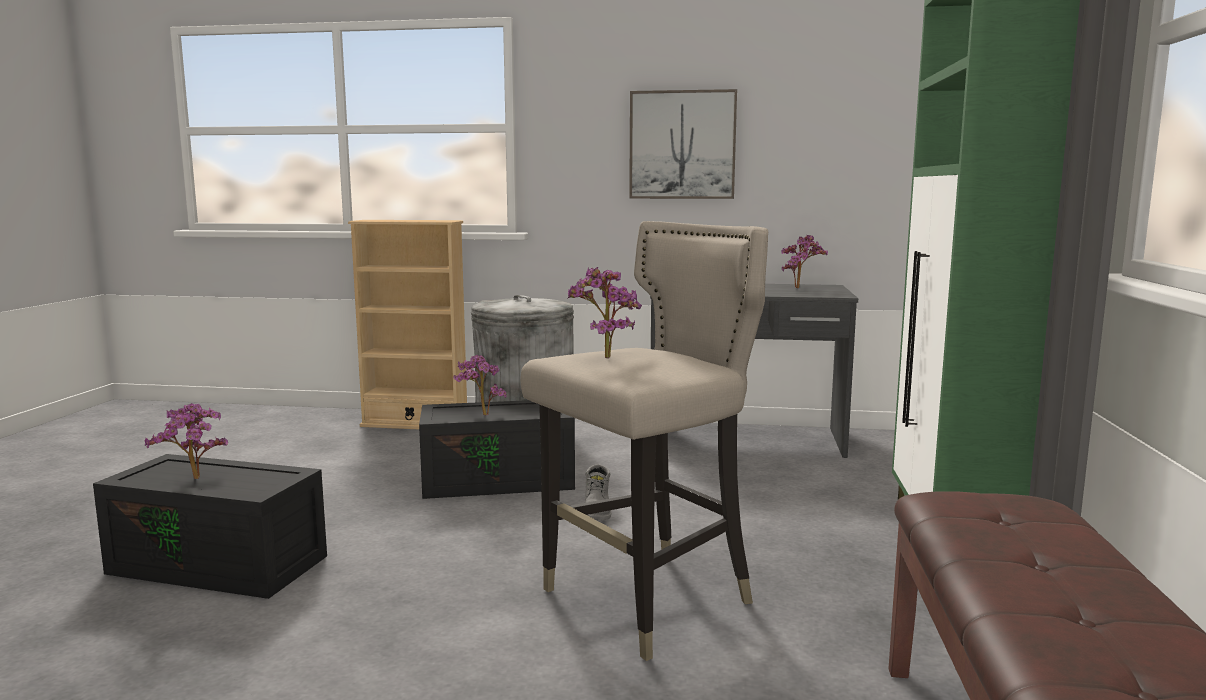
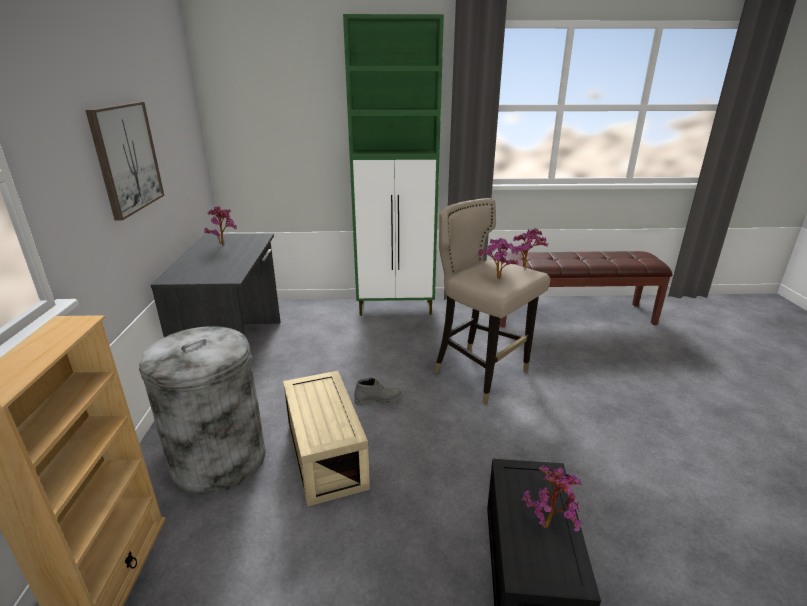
camera: 100 degrees left, 15 degrees up
black storage box [419,400,575,499] -> beige storage box [283,371,370,507]
potted plant [453,355,507,416] -> potted plant moved to [511,228,548,268]

